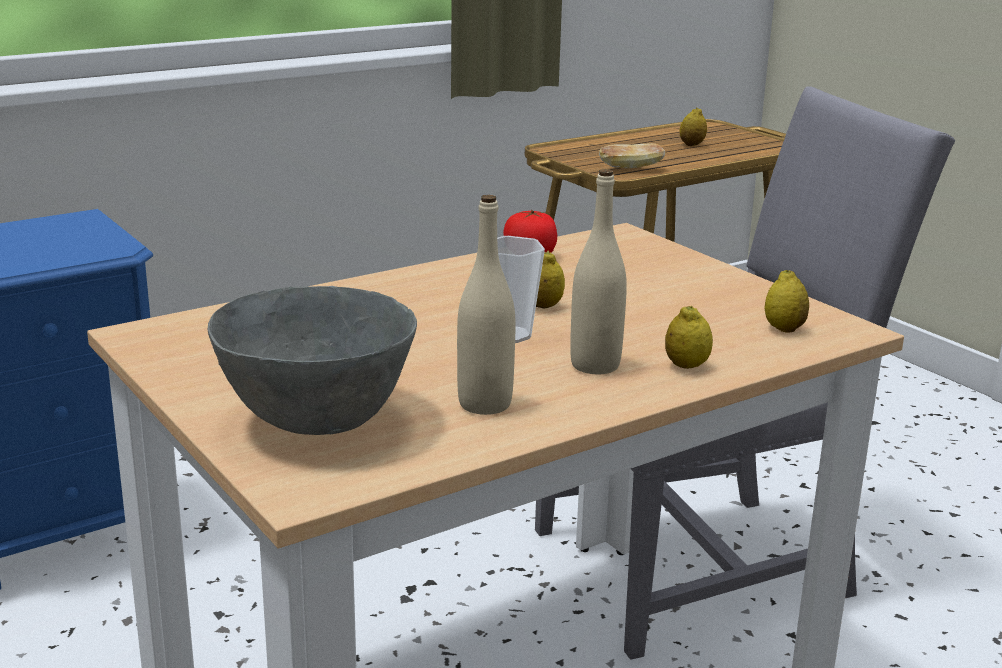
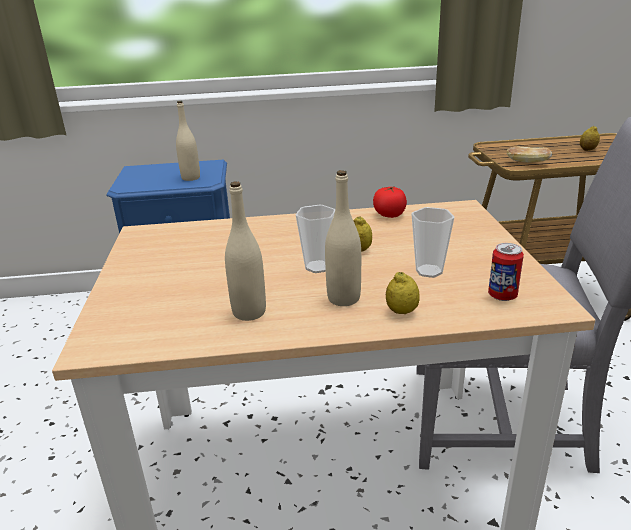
camera: 30 degrees right, 5 degrees up
grey bowl [208,286,417,435] -> none
lemon [765,270,809,333] -> can [488,243,524,301]
none -> beige bottle [176,101,200,181]
none -> cup [411,207,454,278]

